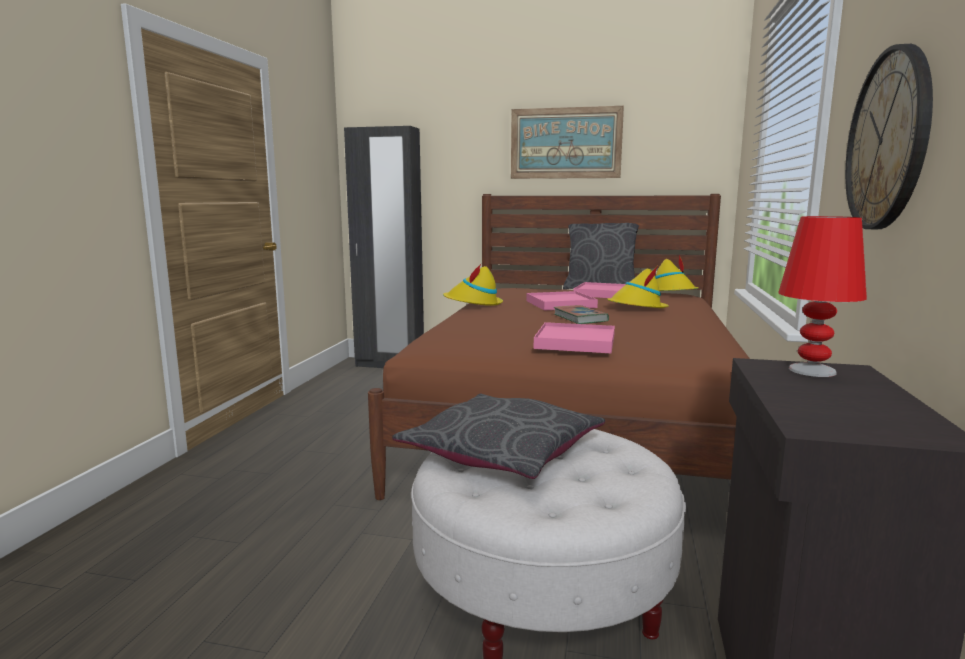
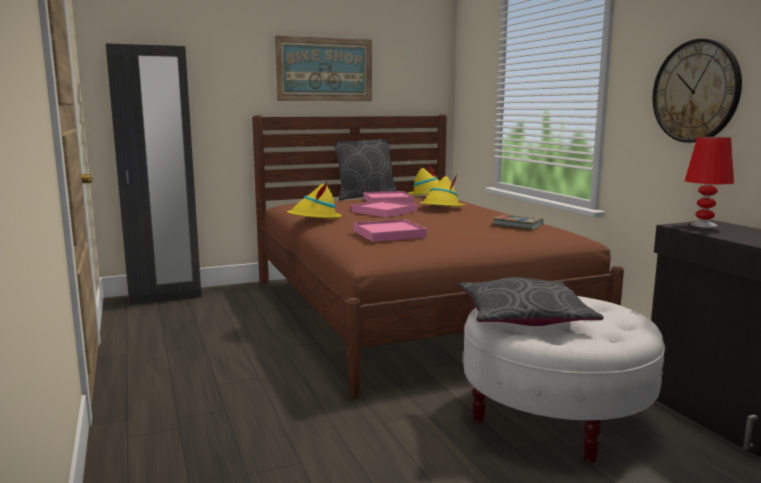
camera: 35 degrees left, 0 degrees up
pink tray [534,322,615,353] -> pink tray moved to [354,219,427,242]
book [553,305,609,324] -> book moved to [493,215,543,230]

